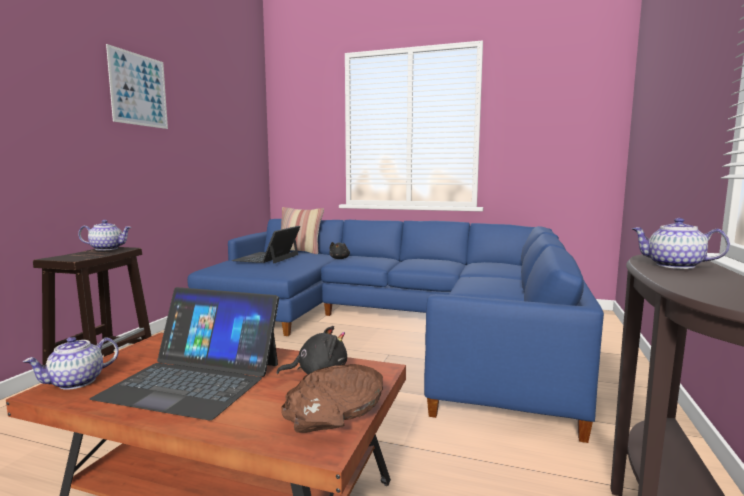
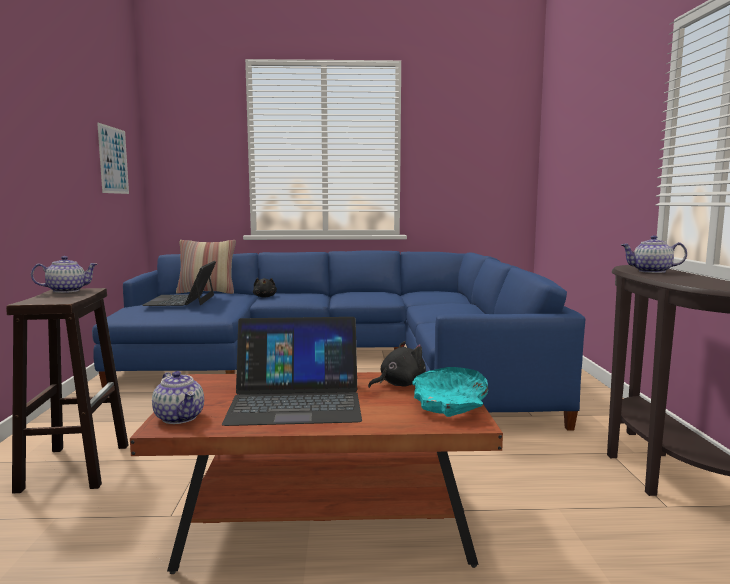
camera: 20 degrees left, 0 degrees up
teapot [23,337,119,390] -> teapot turned 60 degrees counterclockwise [152,371,204,424]
picture [106,44,168,129] -> picture moved to [97,123,129,194]
brown bowl [281,364,383,433] -> turquoise bowl [413,367,488,417]

